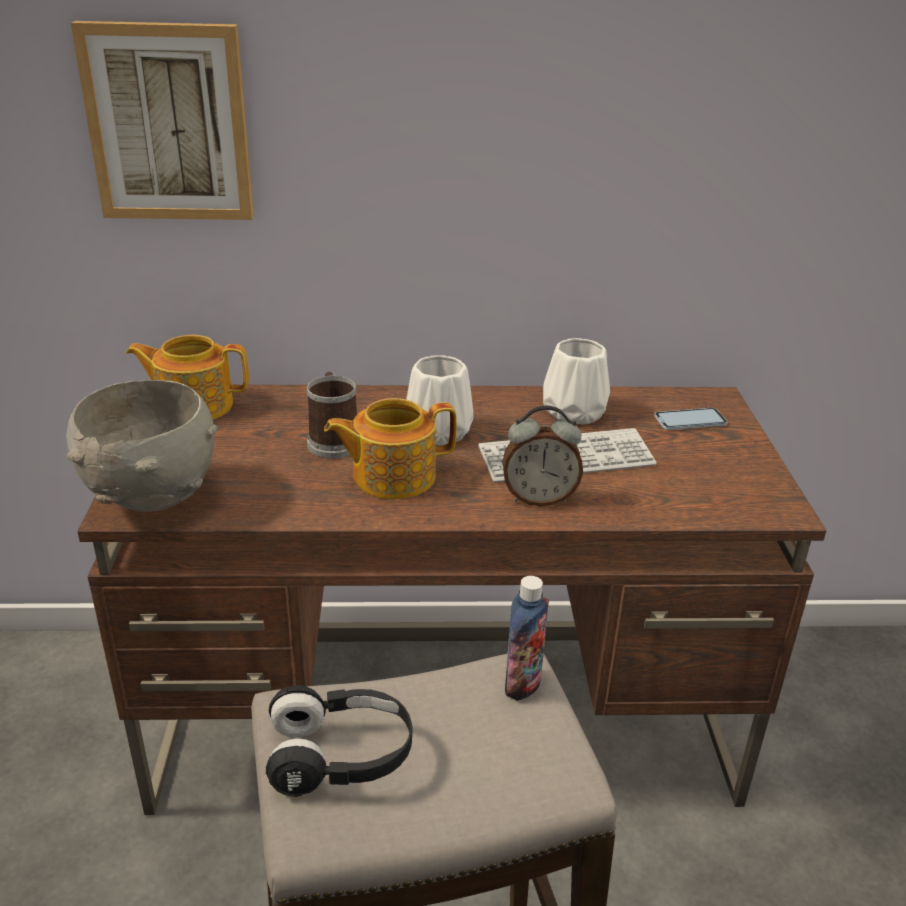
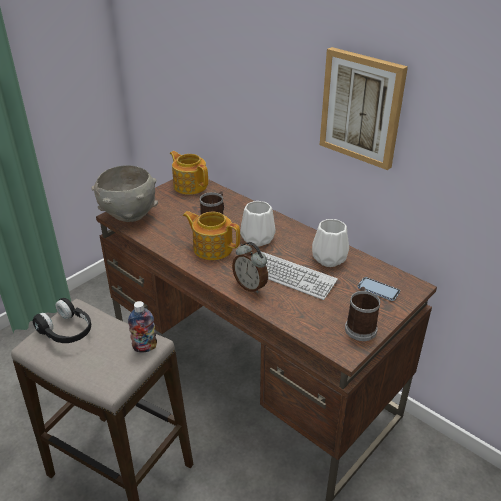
camera: 45 degrees right, 5 degrees up
picture [71,21,254,220] -> picture moved to [320,47,408,170]
none -> mug [345,287,381,341]

